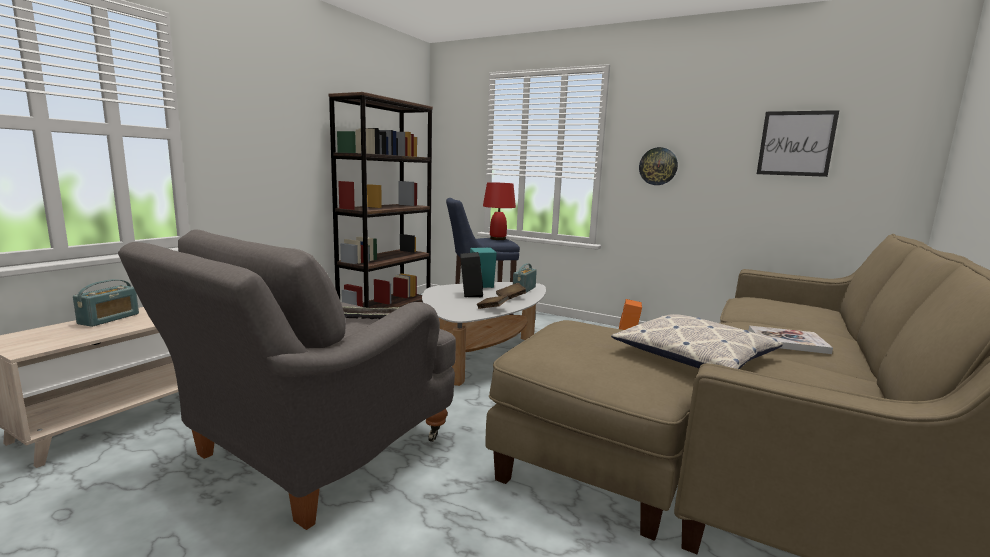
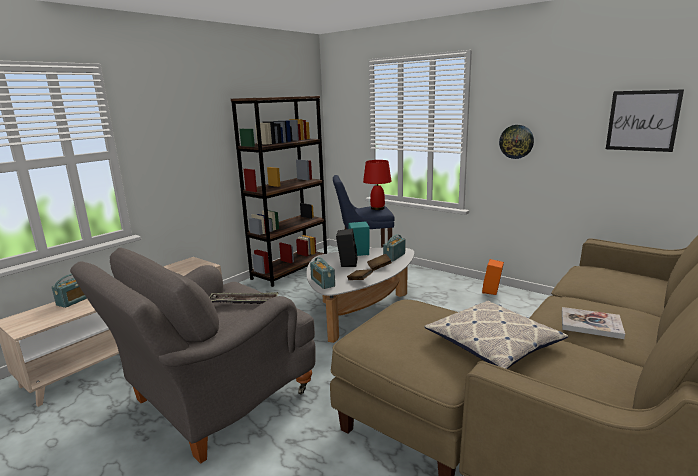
camera: 10 degrees right, 5 degrees up
none -> radio [310,257,335,289]

